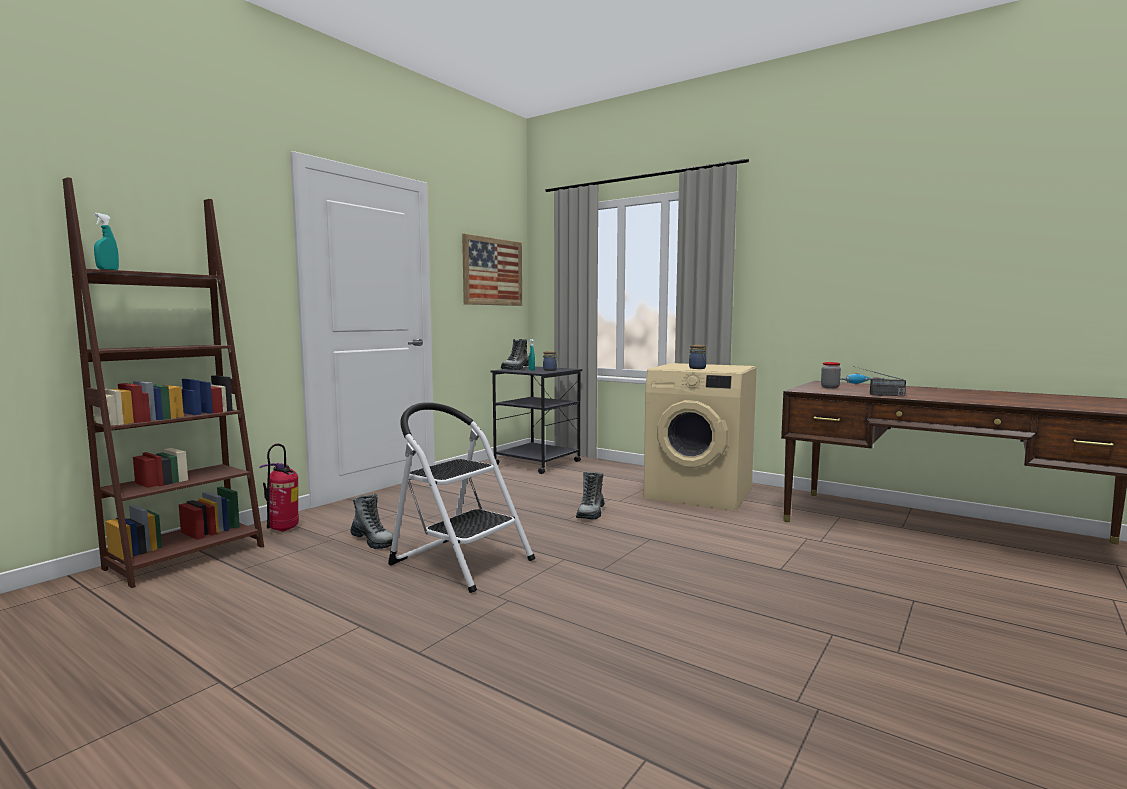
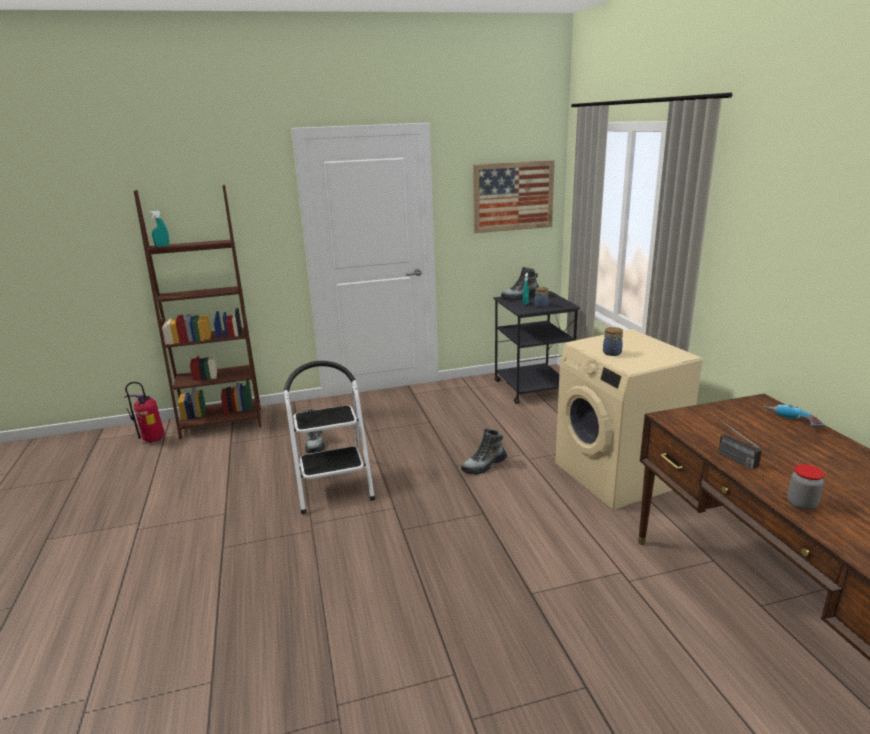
camera: 40 degrees right, 15 degrees up
fire extinguisher [259,444,299,532] -> fire extinguisher moved to [124,382,165,443]
jar [821,362,841,389] -> jar moved to [787,464,825,511]

